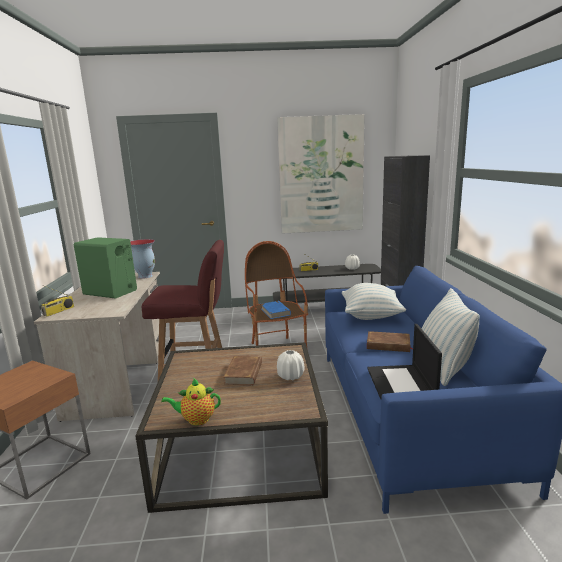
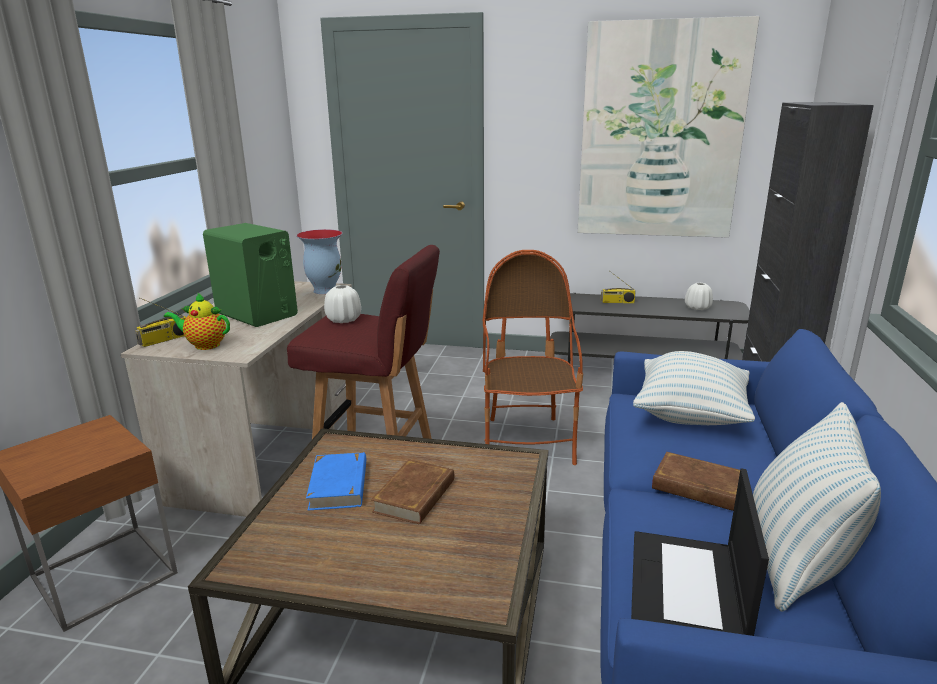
camera: 15 degrees right, 5 degrees up
teapot [161,378,221,426] -> teapot moved to [164,292,230,350]
blue book [261,301,291,319] -> blue book moved to [306,452,366,510]
white vase [277,350,304,380] -> white vase moved to [324,285,361,323]

